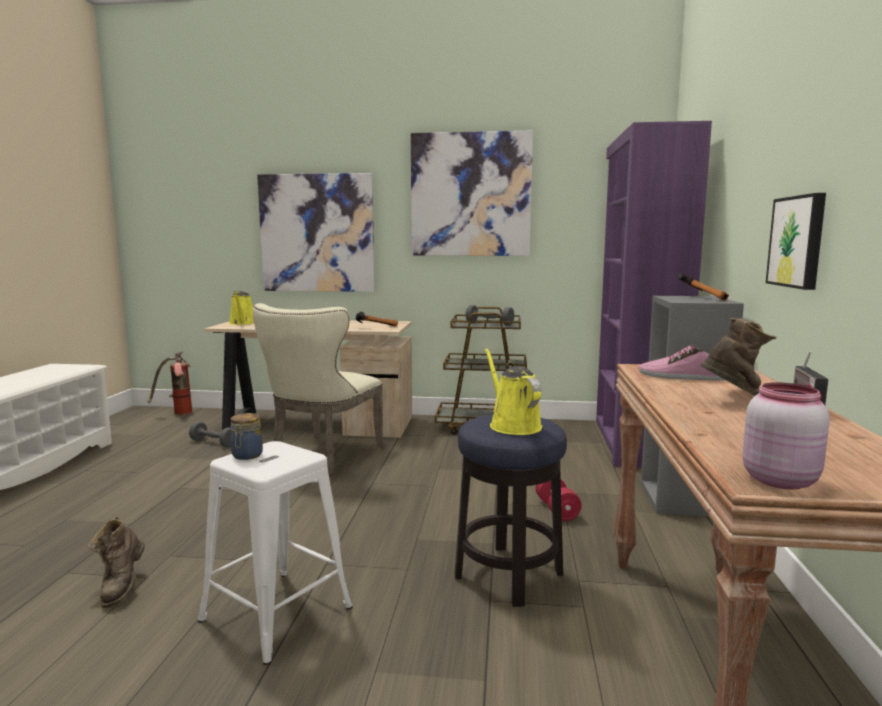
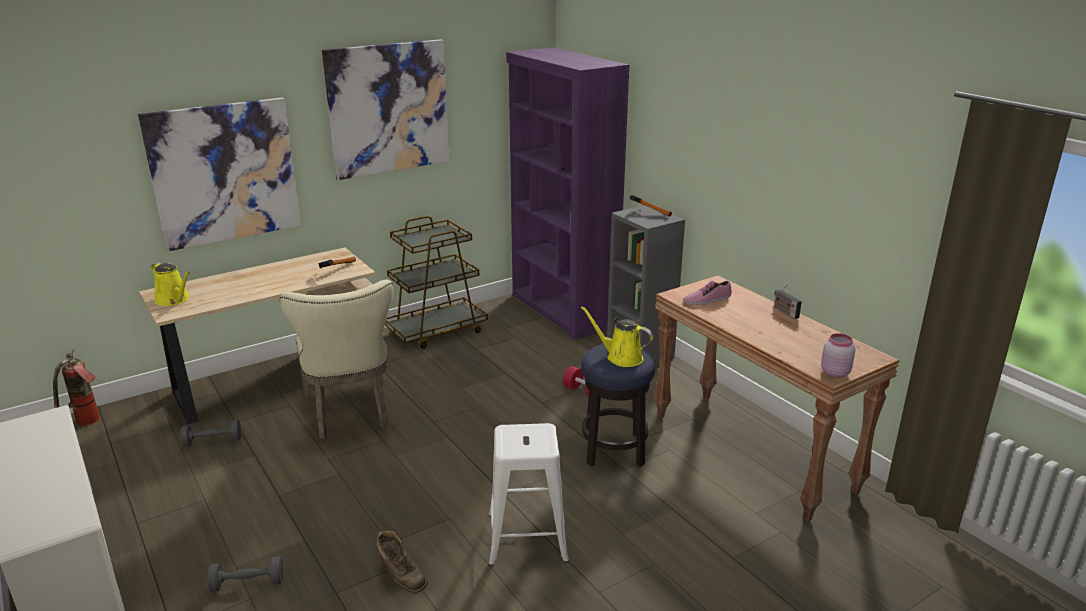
camera: 40 degrees left, 15 degrees up
jar [231,413,263,460] -> none
grey dumbbell [466,305,514,326] -> grey dumbbell moved to [207,556,283,592]
brown boot [700,318,776,396] -> none
picture [766,193,826,290] -> none

